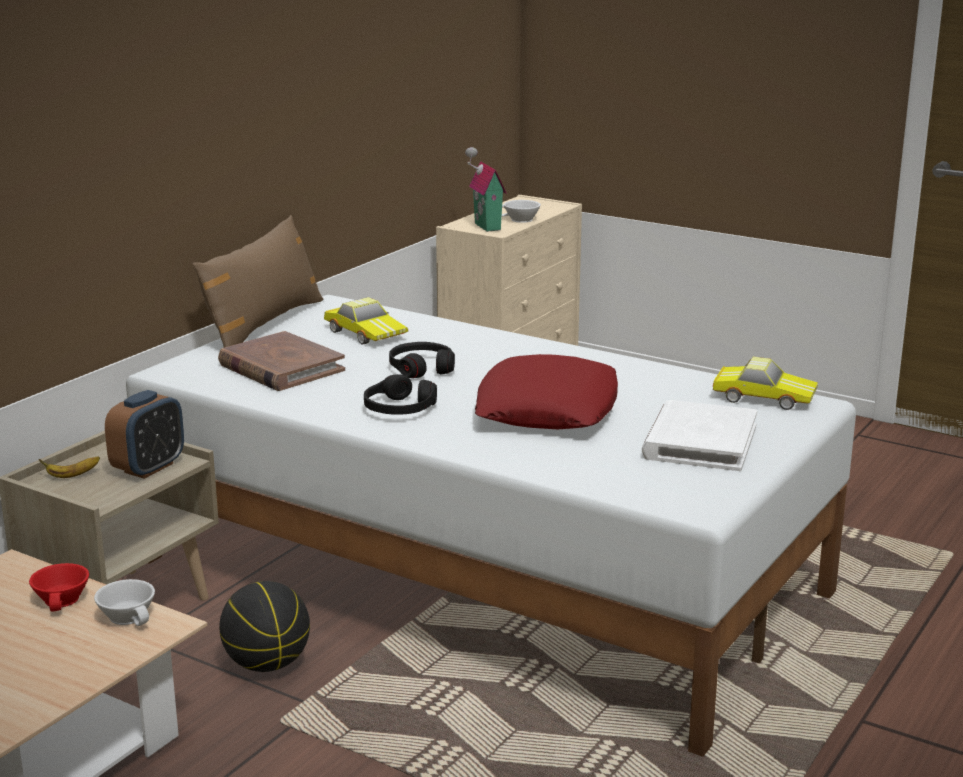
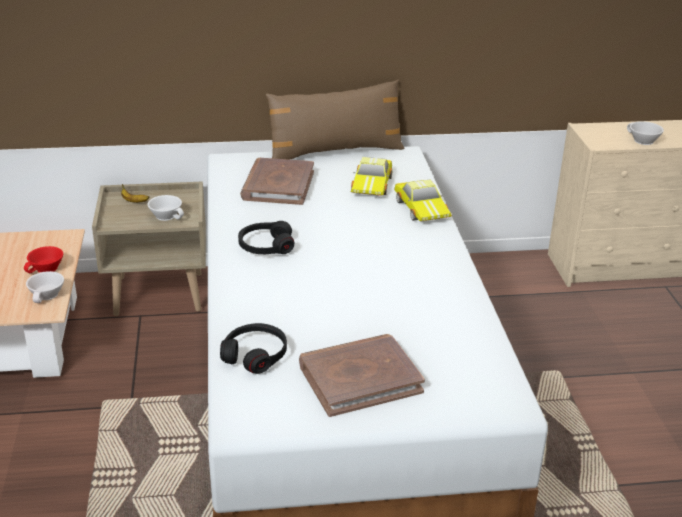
camera: 50 degrees right, 10 degrees up
alarm clock [105,390,184,479] -> white cup [147,195,184,221]
basketball [219,581,310,672] -> none
black headphones [389,342,455,378] -> black headphones moved to [220,323,287,374]
toy house [465,147,507,232] -> none
red pillow [475,354,618,429] -> none
white book [642,400,757,471] -> brown book [299,334,425,417]
toy car [713,357,818,410] -> toy car moved to [394,180,452,221]

